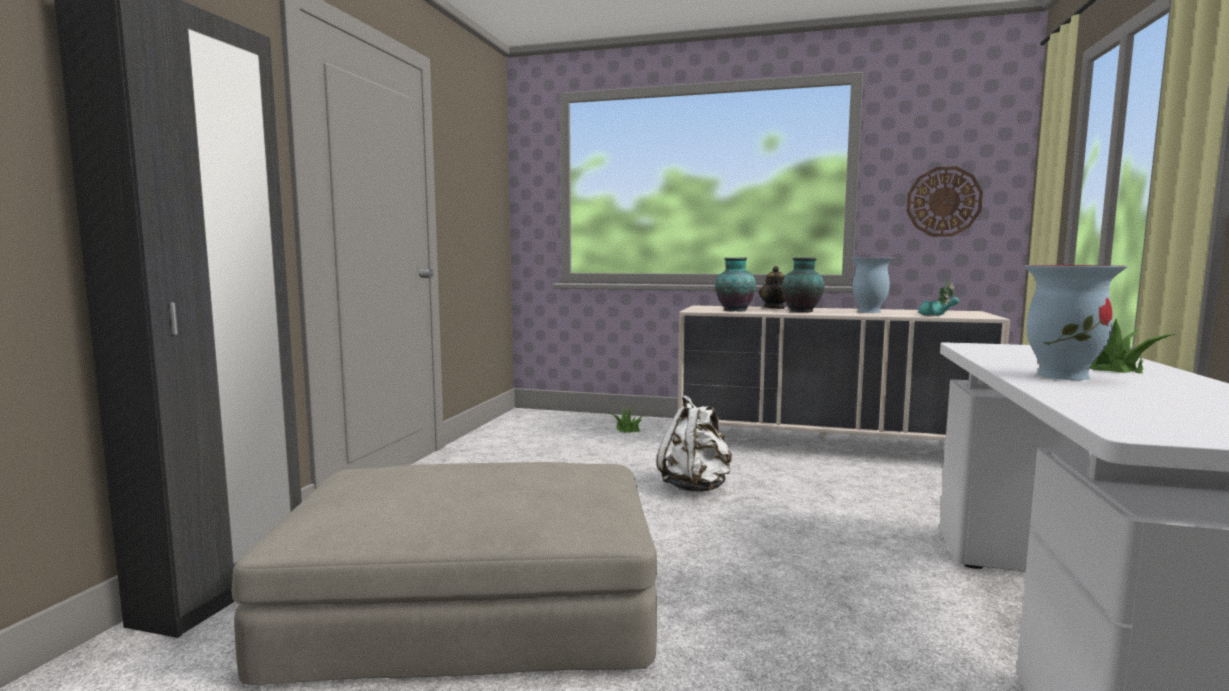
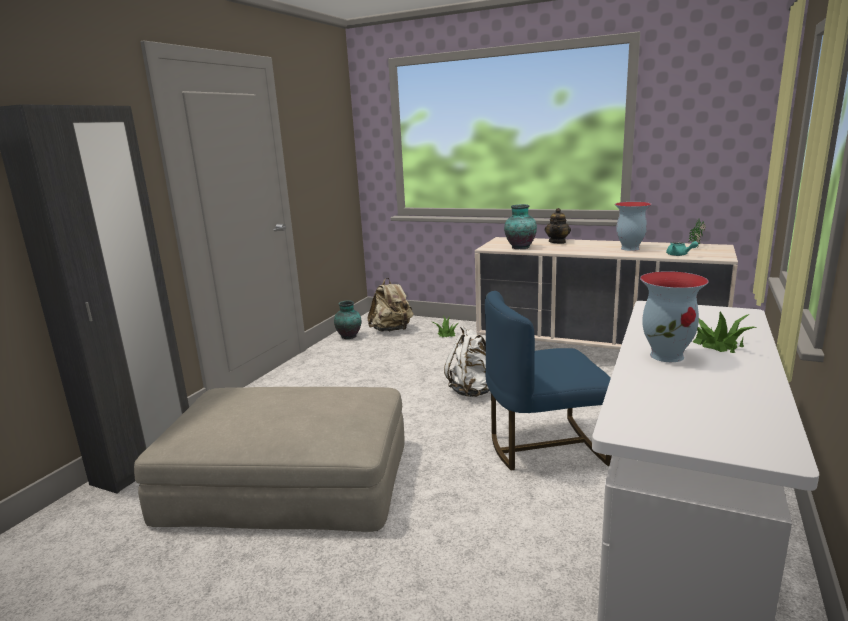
camera: 10 degrees right, 10 degrees up
vase [782,257,824,312] -> vase moved to [334,301,361,339]
wall clock [906,166,983,237] -> none
none -> beige backpack [367,278,413,332]
none -> blue chair [485,291,612,471]

